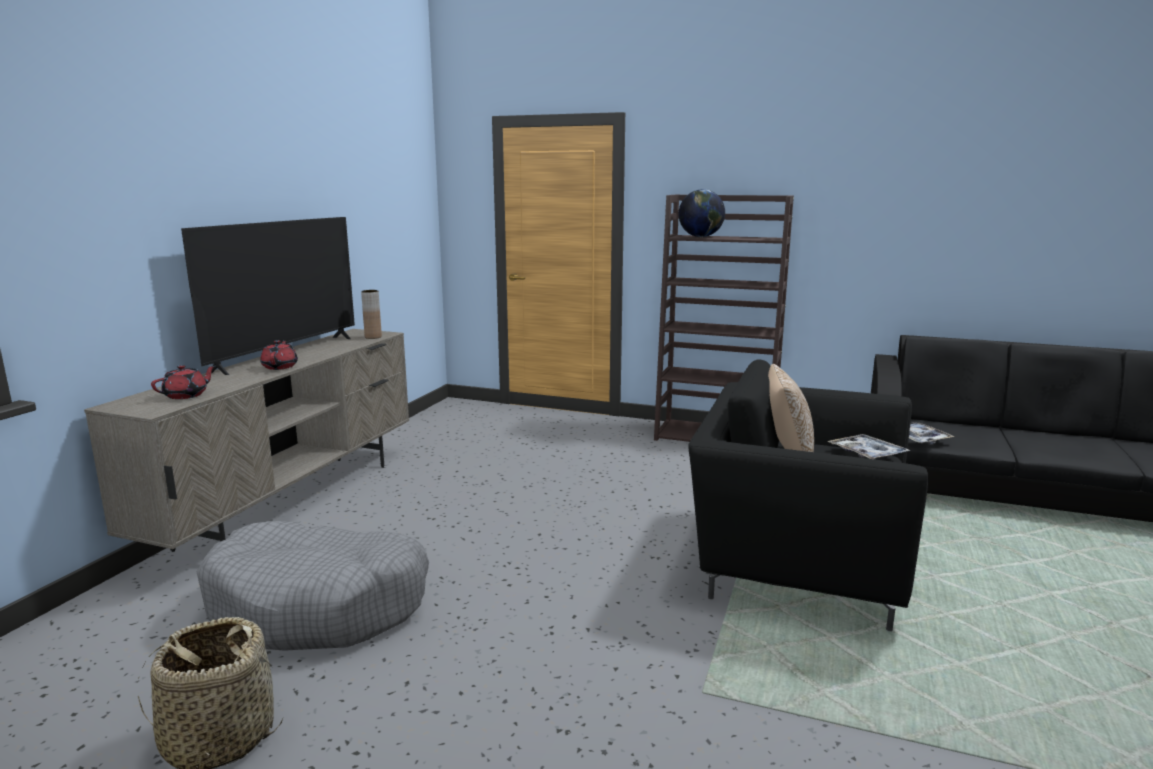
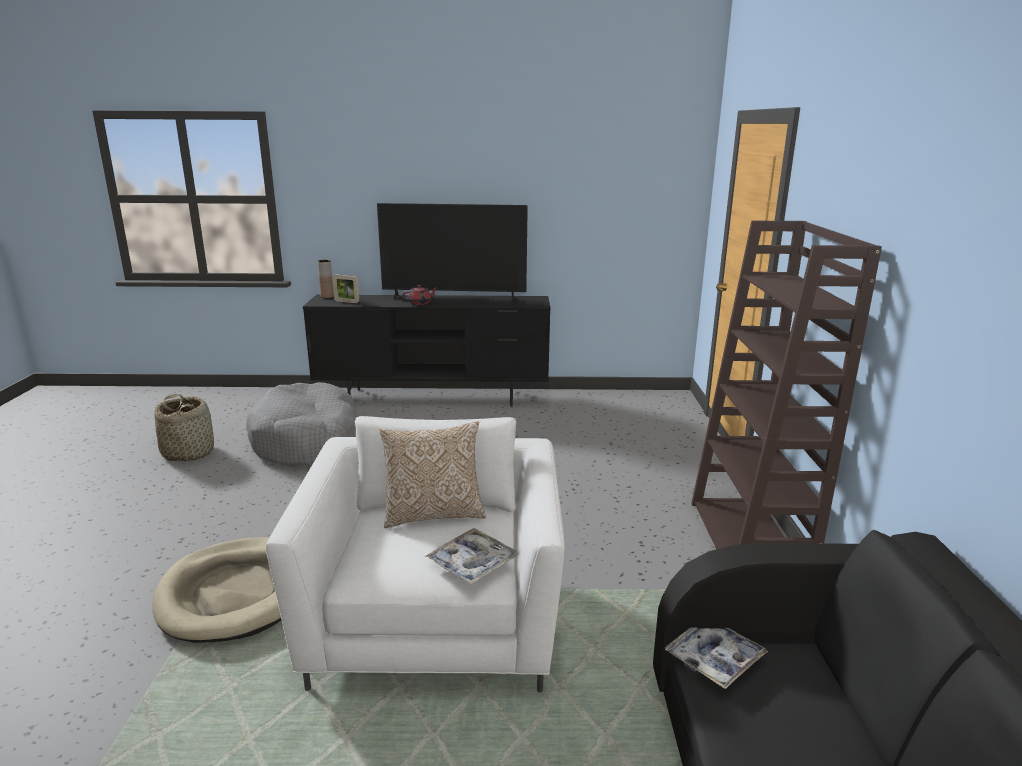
camera: 70 degrees right, 5 degrees up
beige tv stand [84,329,409,552] -> black tv stand [303,295,551,407]
red teapot [151,365,216,399] -> picture frame [332,274,359,303]
brown vase [361,290,382,339] -> brown vase moved to [317,260,334,298]
globe [679,189,725,237] -> none
black armchair [689,359,928,631] -> white armchair [266,416,565,693]
none -> beige dog bed [152,537,281,643]

